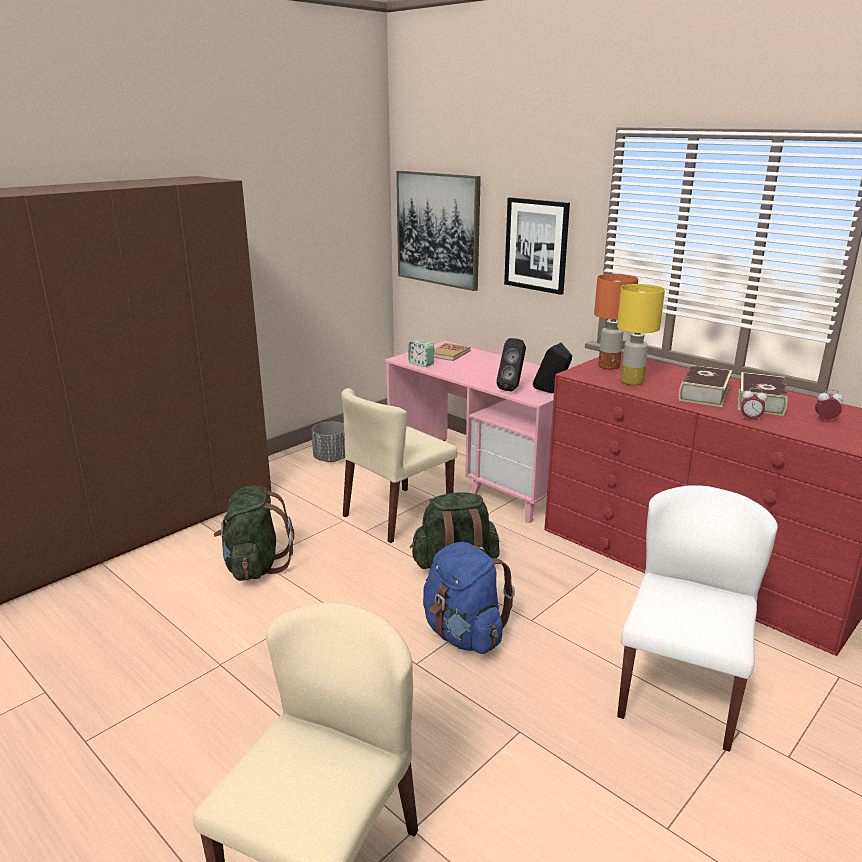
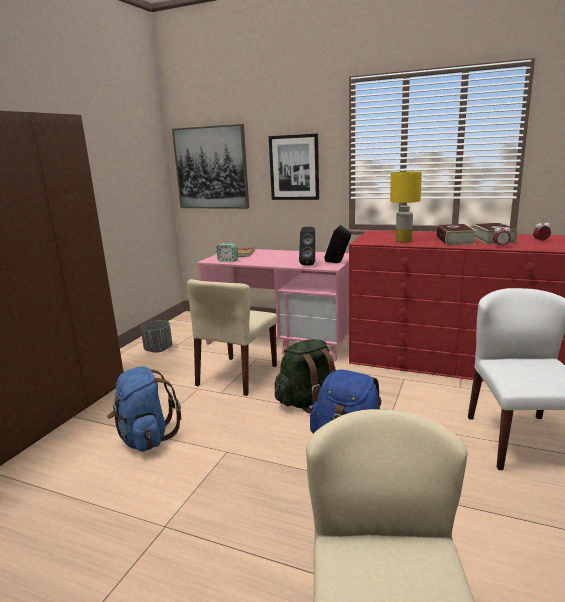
camera: 20 degrees left, 5 degrees down
green backpack [214,485,294,581] -> blue backpack [107,366,181,452]
orange table lamp [594,274,638,369] -> none

